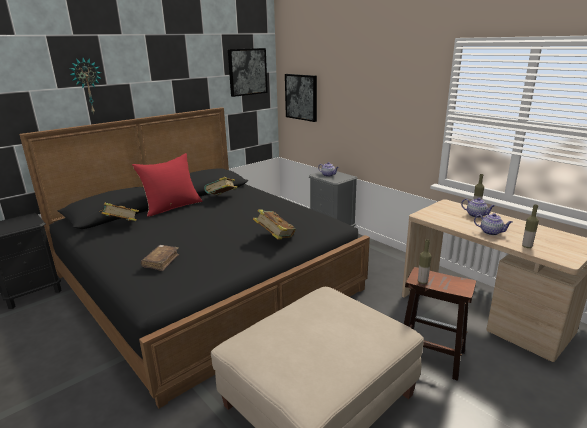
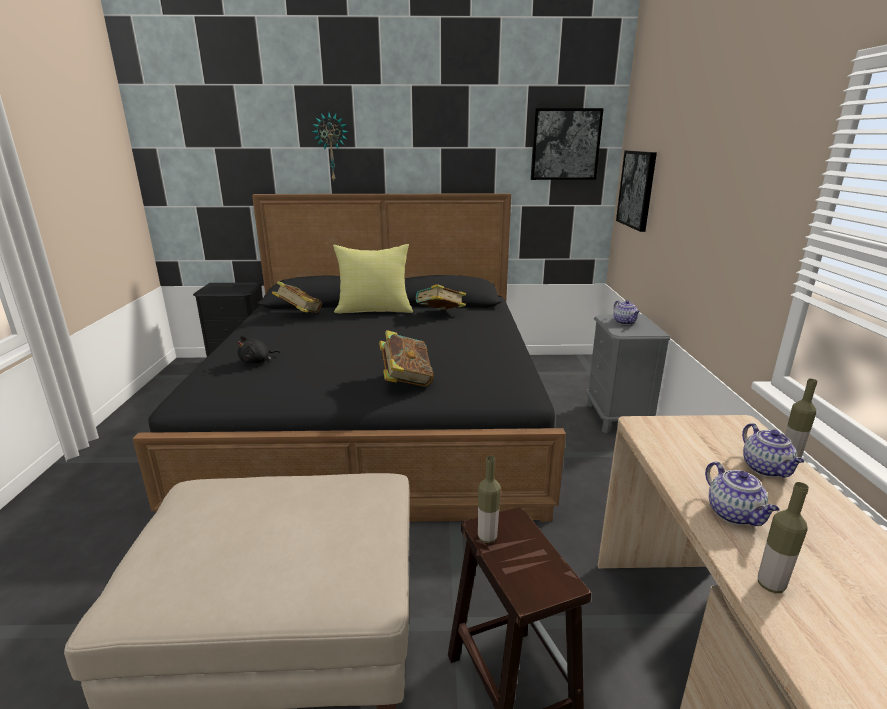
camera: 40 degrees right, 0 degrees up
red pillow [132,153,202,217] -> yellow pillow [333,244,413,314]
brown book [141,245,179,271] -> black plush toy [237,336,280,364]

